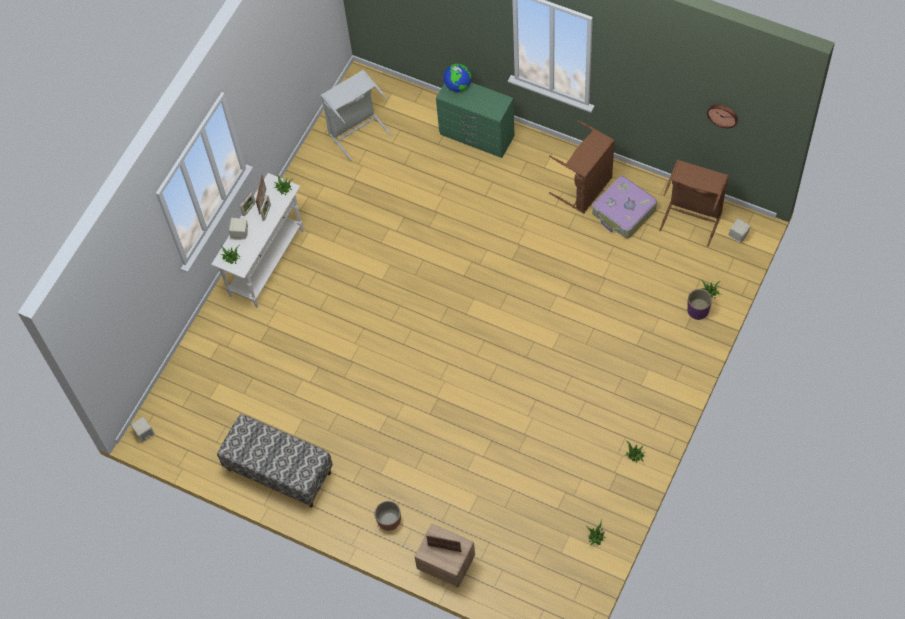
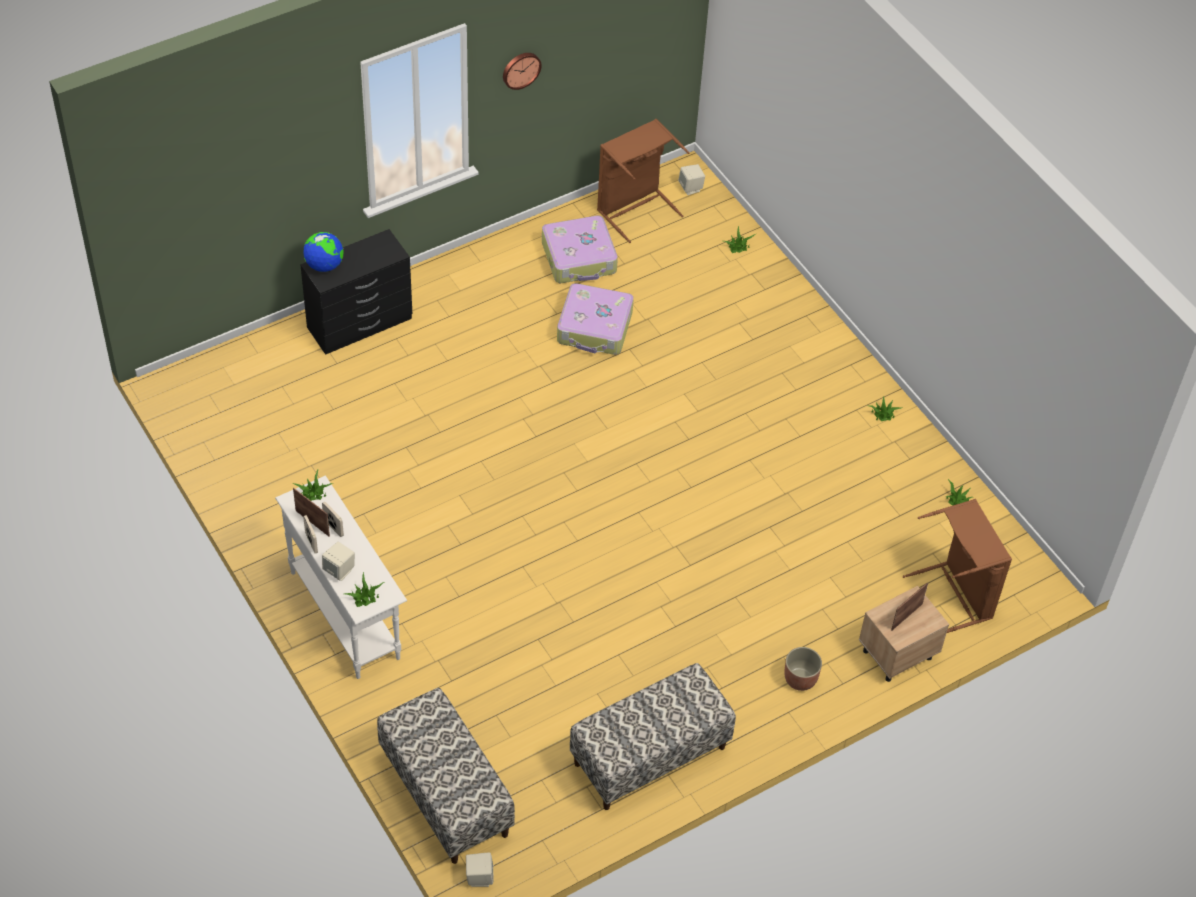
camera: 65 degrees left, 10 degrees down
grey laundry basket [321,69,392,161] -> none
green dresser [436,82,515,158] -> black dresser [300,229,412,355]
brown laundry basket [549,120,615,214] -> brown laundry basket moved to [903,499,1012,633]
purple planter [687,289,712,320] -> none
wall clock [707,105,738,128] -> wall clock moved to [503,53,542,90]
none -> bench [377,688,515,864]
none -> suitcase [557,283,634,355]

